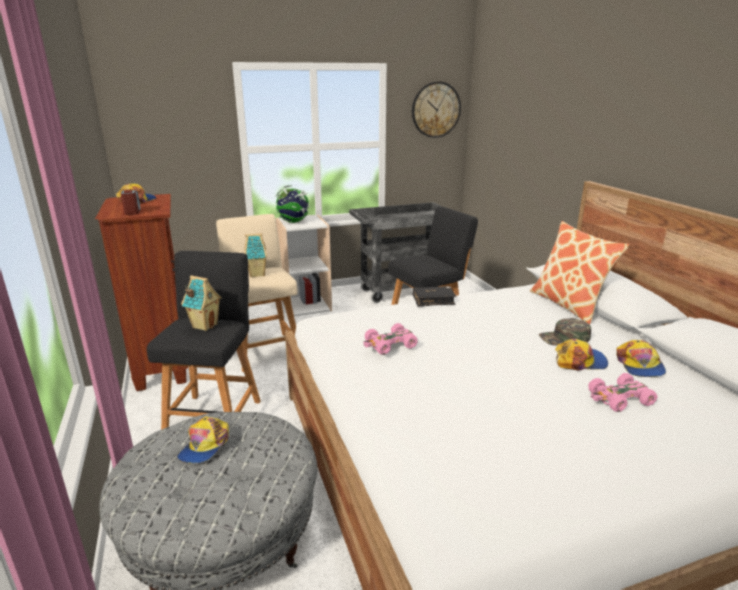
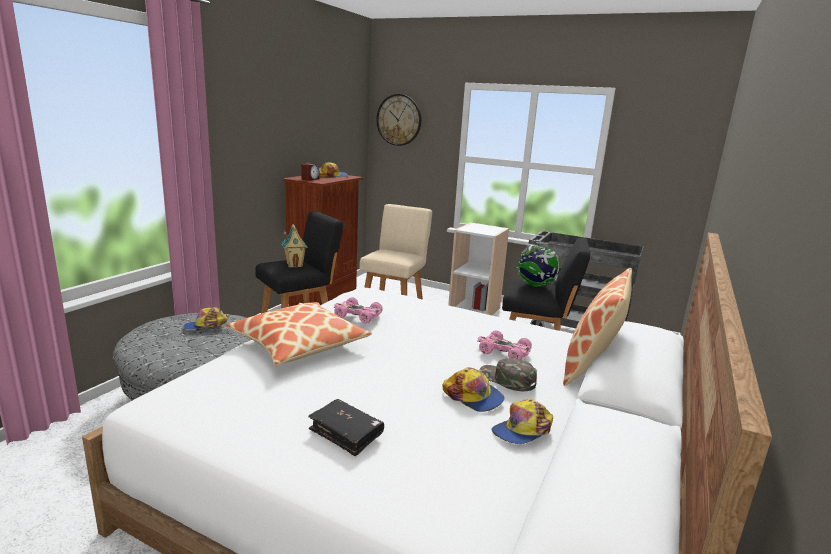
camera: 45 degrees right, 5 degrees down
toy house [245,233,267,277] -> none
globe [276,185,310,223] -> globe moved to [517,242,559,287]
wall clock [412,82,461,138] -> wall clock moved to [376,94,421,146]
black book [412,286,456,307] -> black book moved to [309,399,384,456]
pink toy car [588,373,658,412] -> pink toy car moved to [477,331,532,360]
none -> pillow [226,302,372,365]

